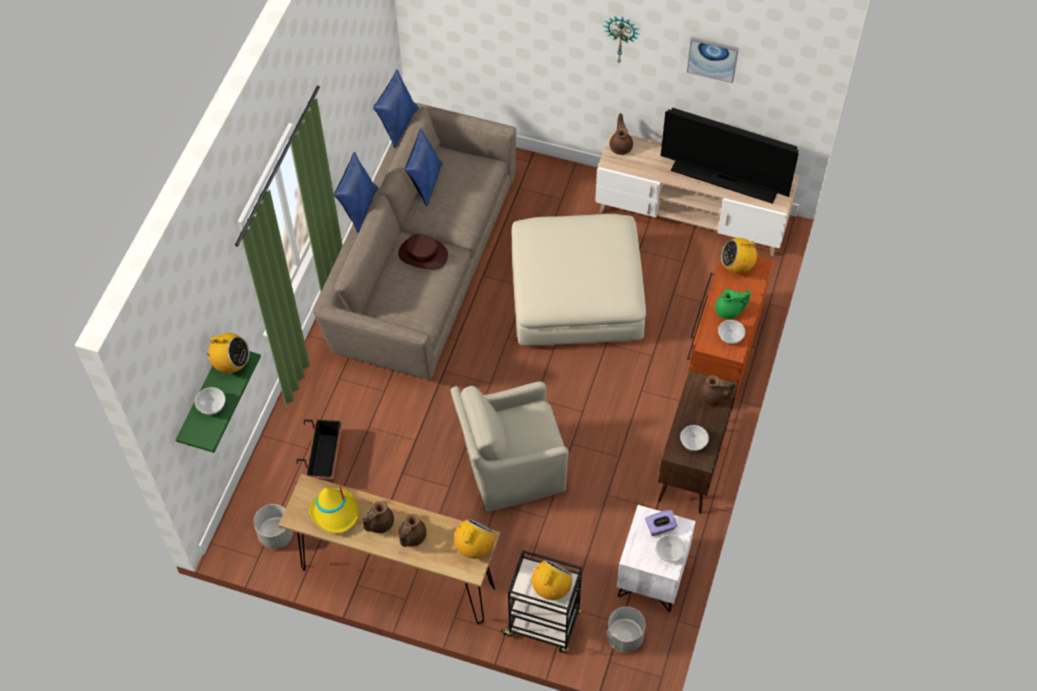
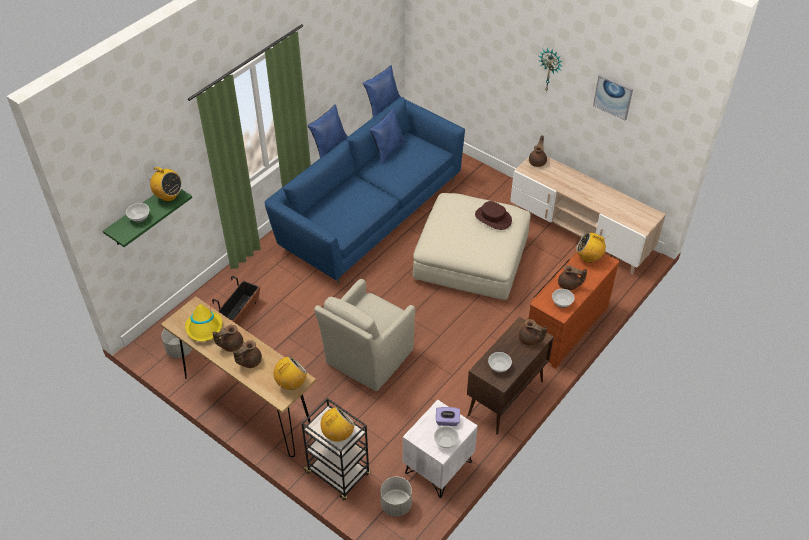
camera: 20 degrees right, 10 degrees down
beige sofa [313,103,516,380] -> blue sofa [265,97,465,283]
brown hat [398,234,448,270] -> brown hat moved to [475,201,512,230]
beige armchair [451,381,569,512] -> beige armchair turned 60 degrees counterclockwise [314,279,415,391]
television [661,108,799,204] -> none
green teapot [715,289,751,319] -> brown teapot [558,265,587,290]

